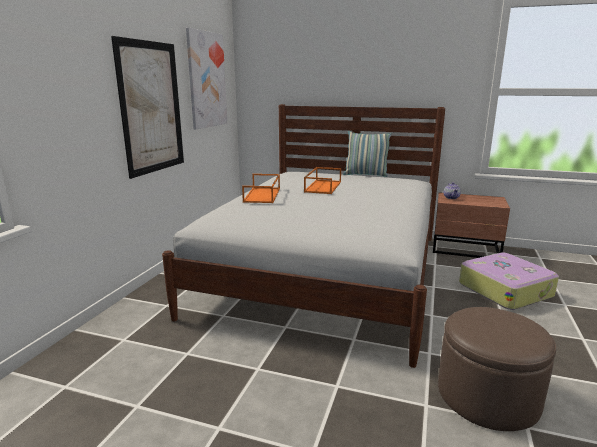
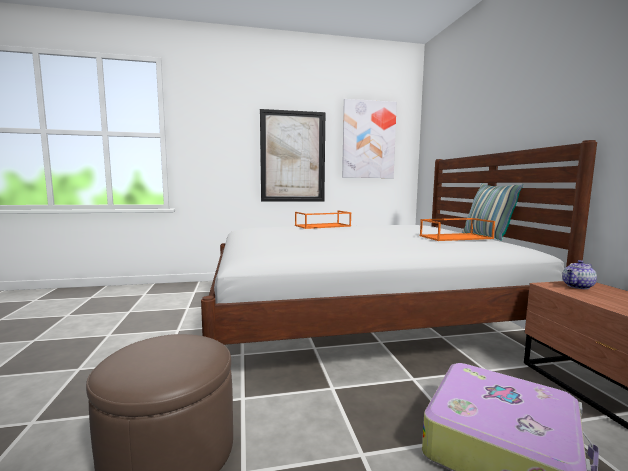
camera: 60 degrees right, 10 degrees down
orange tray [304,167,341,194] -> orange tray moved to [420,218,495,241]

